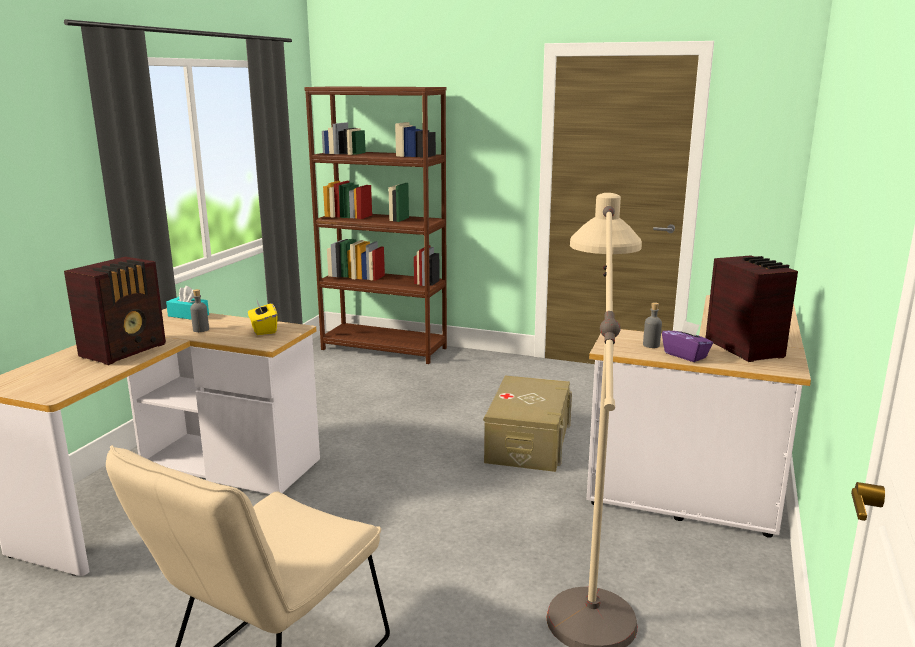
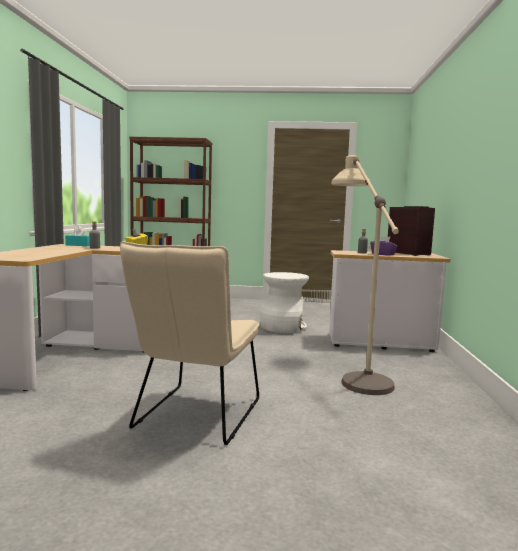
camera: 15 degrees left, 10 degrees down
radio [64,257,166,365] -> none
beige storage box [483,376,572,472] -> white stool [260,272,309,333]

